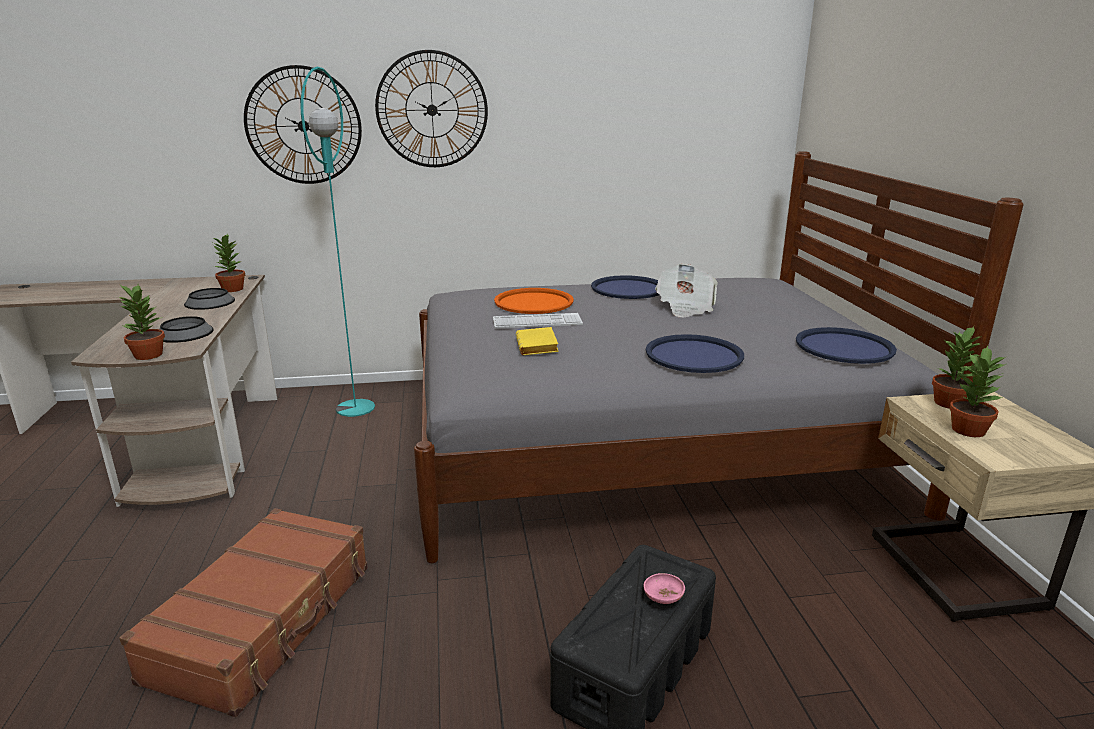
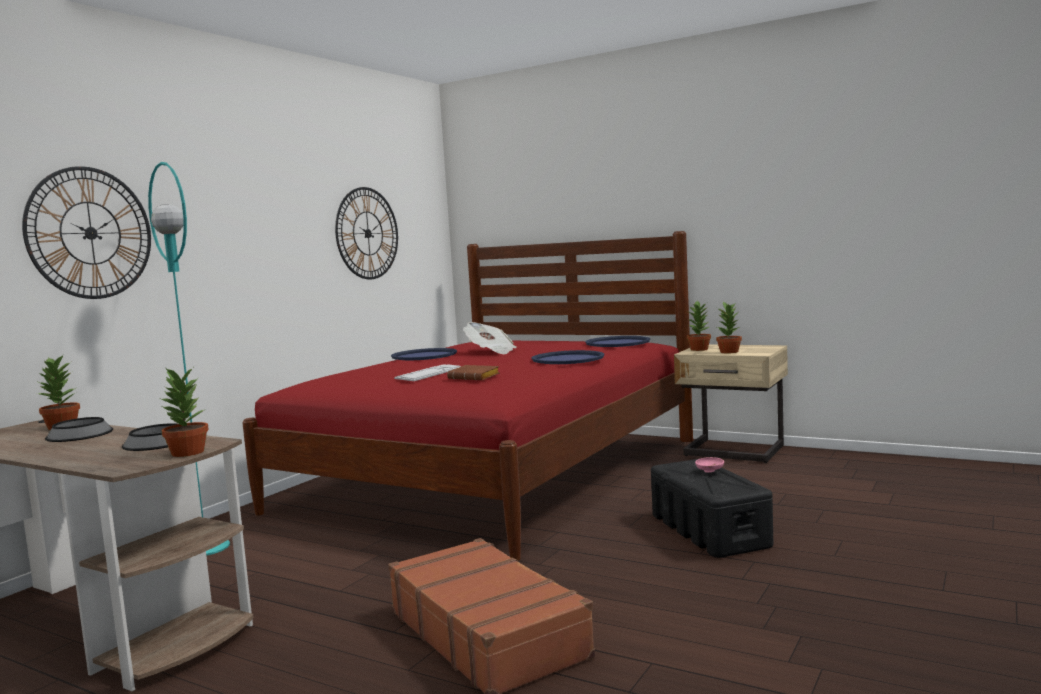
camera: 50 degrees left, 15 degrees down
wall clock [375,50,488,167] -> wall clock moved to [335,187,398,279]
grey bed [414,151,1024,563] -> red bed [242,231,693,561]
orange tray [494,288,574,314] -> none
yellow book [516,327,559,355] -> brown book [447,365,500,380]

